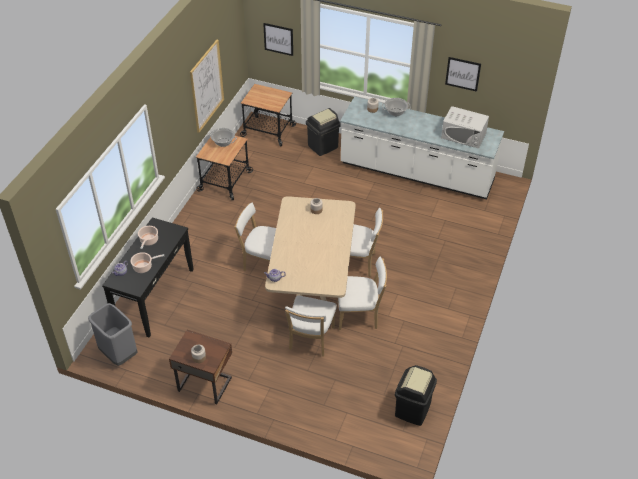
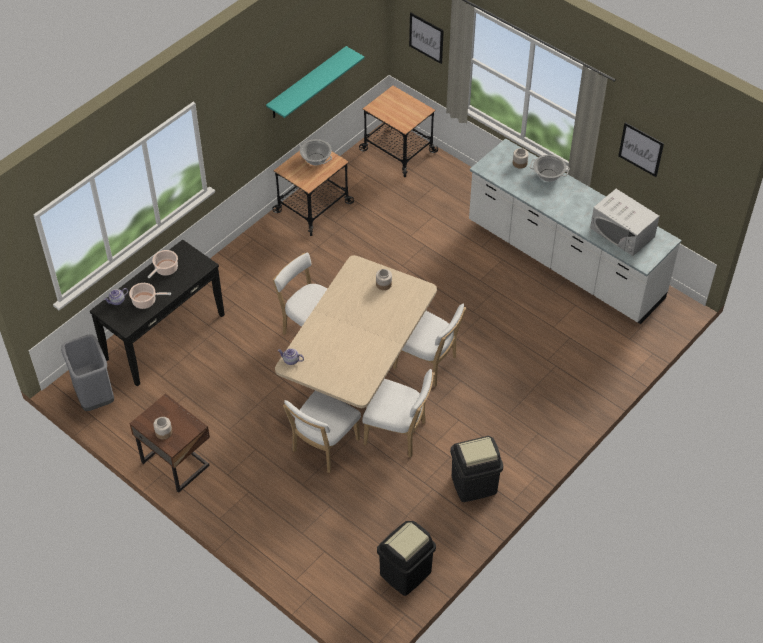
camera: 20 degrees right, 5 degrees up
picture [190,40,224,133] -> turquoise shelf [266,46,365,118]
black trash can [306,108,341,156] -> black trash can moved to [450,436,503,502]

